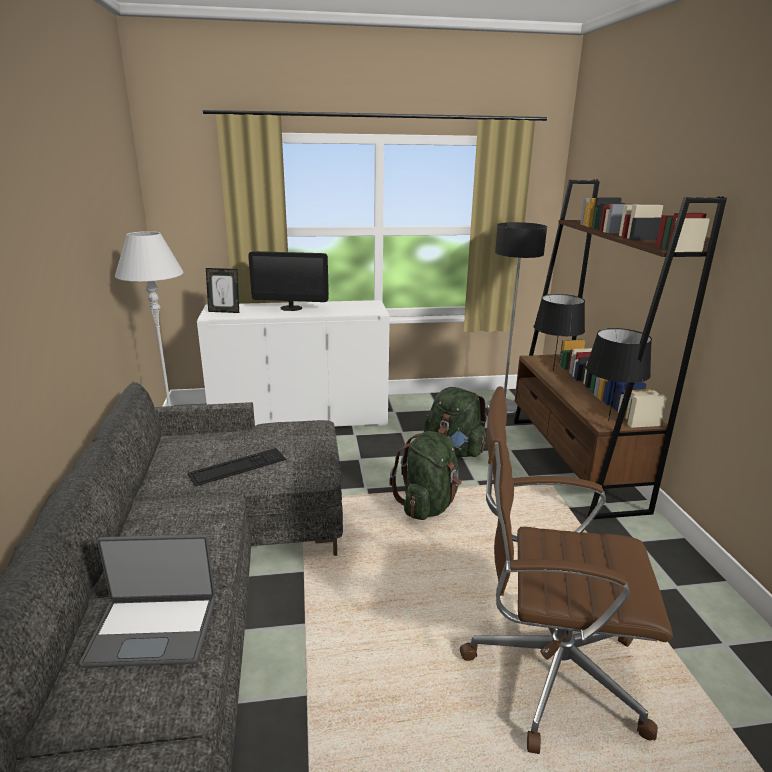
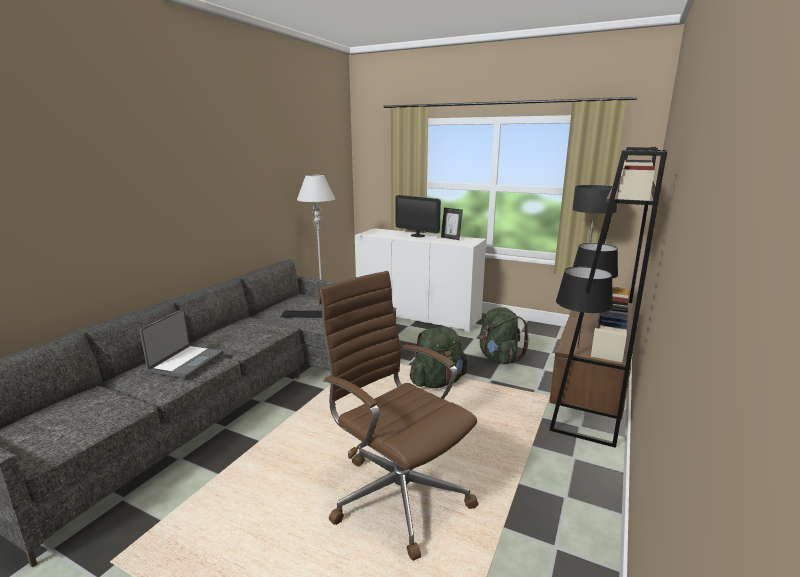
camera: 35 degrees right, 5 degrees down
laptop [79,535,215,668] -> laptop turned 105 degrees counterclockwise [140,309,223,379]
picture frame [206,268,239,313] -> picture frame moved to [441,208,463,240]

